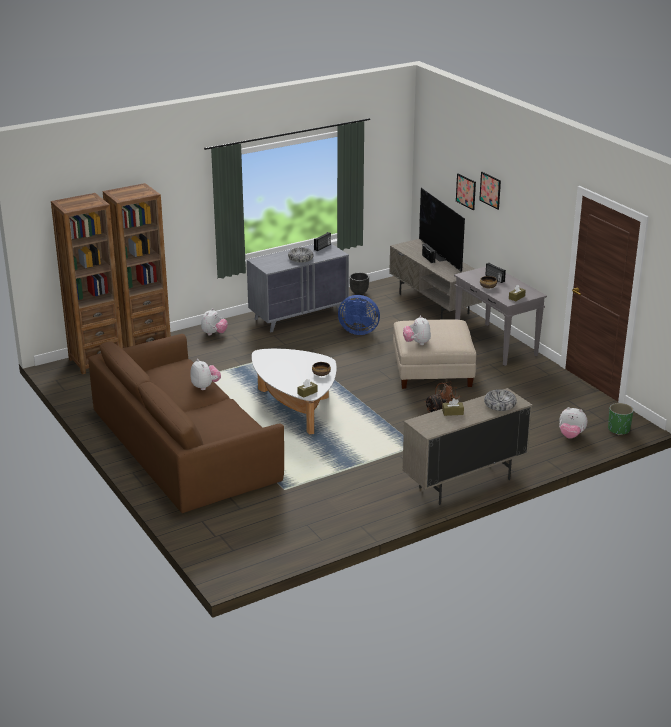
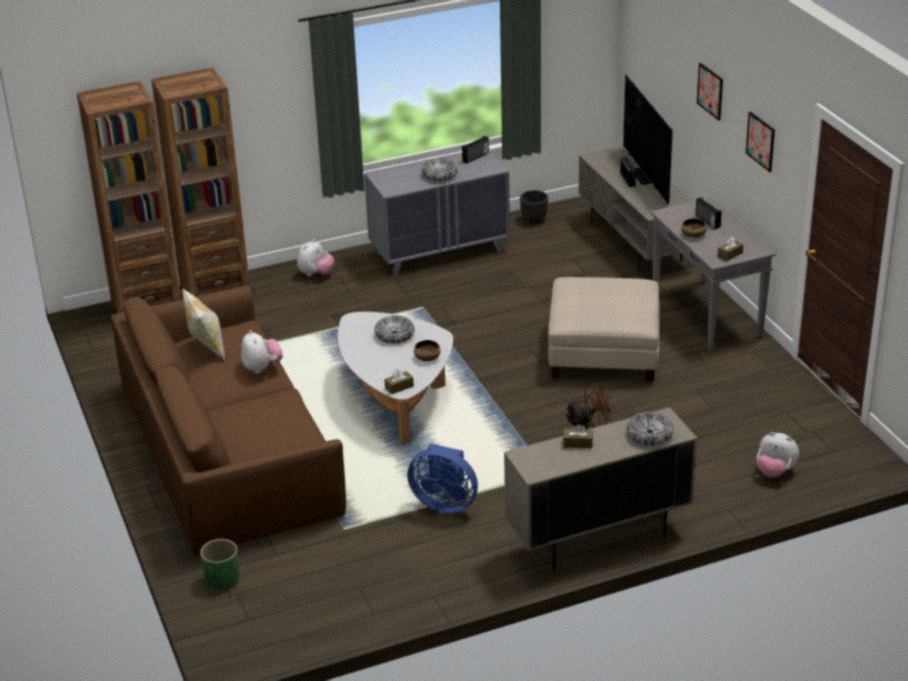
camera: 10 degrees right, 5 degrees up
blue fan [338,295,380,335] -> blue fan moved to [407,443,478,513]
plush toy [403,315,431,345] -> none
picture [456,173,476,210] -> picture moved to [746,111,775,172]
green planter [608,403,634,435] -> green planter moved to [200,539,240,590]
none -> pillow [182,288,225,360]
none -> bowl [374,316,415,344]

